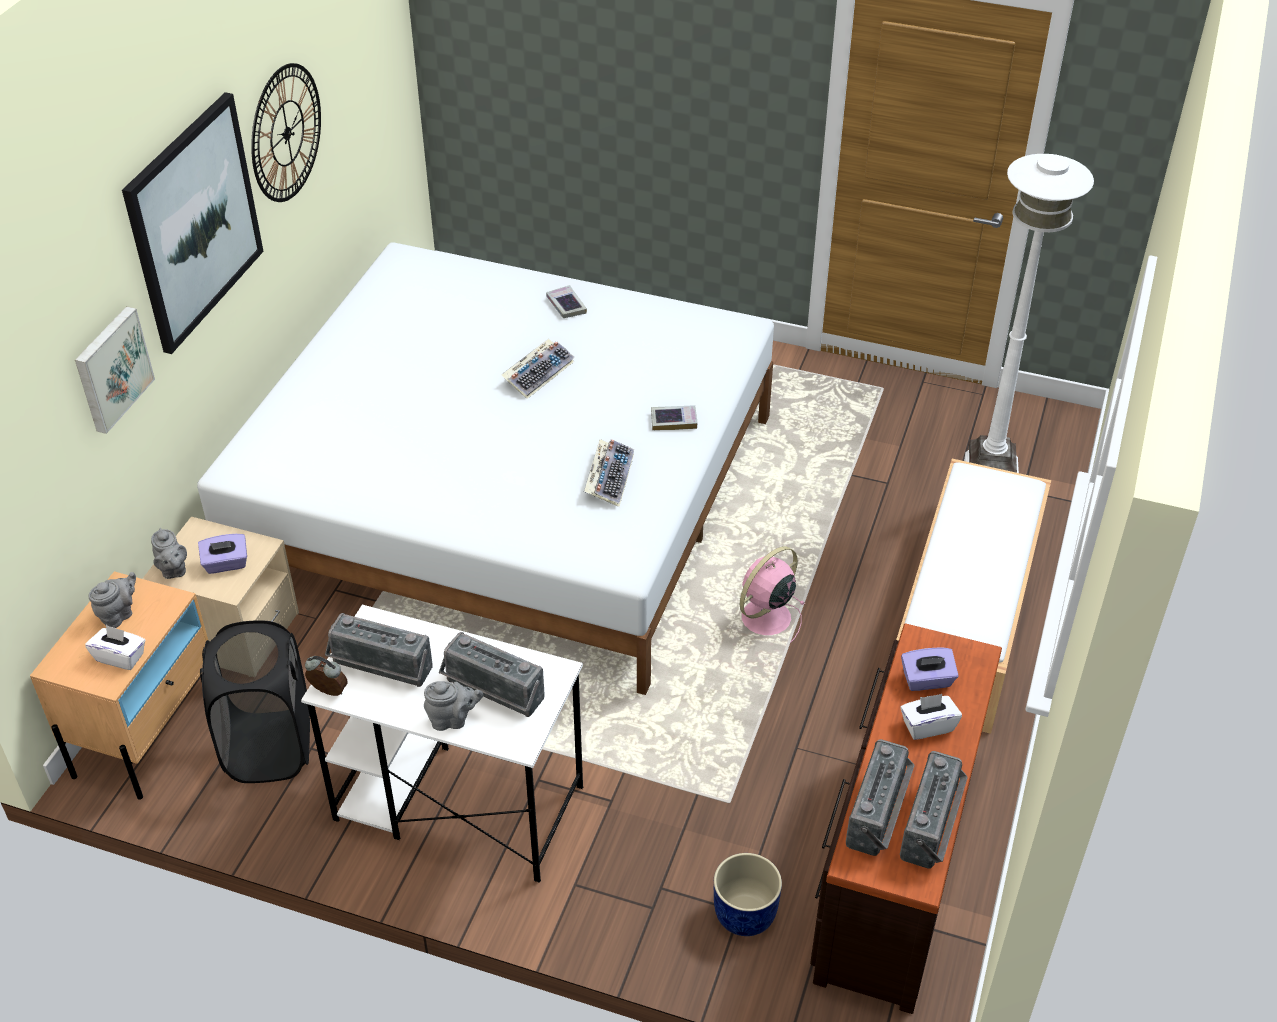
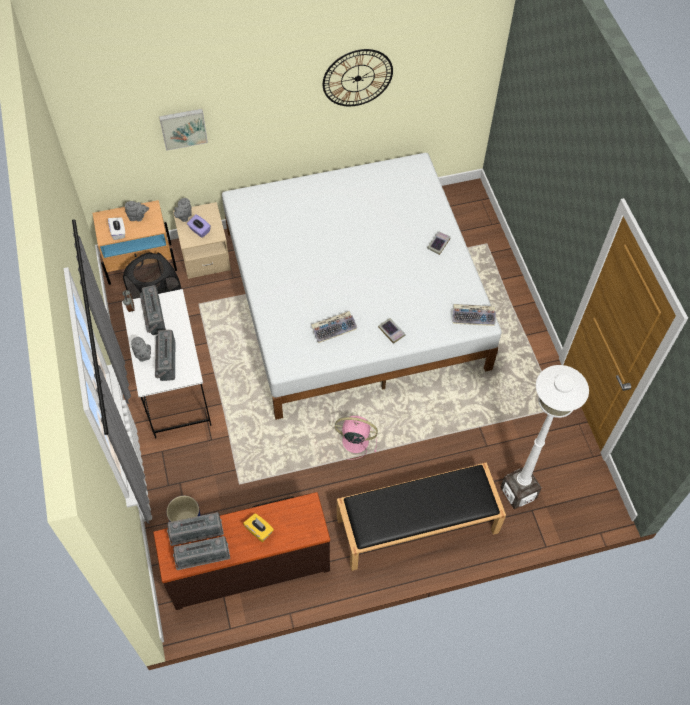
camera: 55 degrees right, 15 degrees up
picture [122,92,264,354] -> none
keyboard [501,339,574,399] -> keyboard moved to [452,304,496,326]
white bench [896,459,1051,734] -> black bench [337,462,506,571]
white tissue box [900,694,962,740] -> yellow tissue box [243,513,274,542]
purple tissue box [901,648,959,691] -> none

